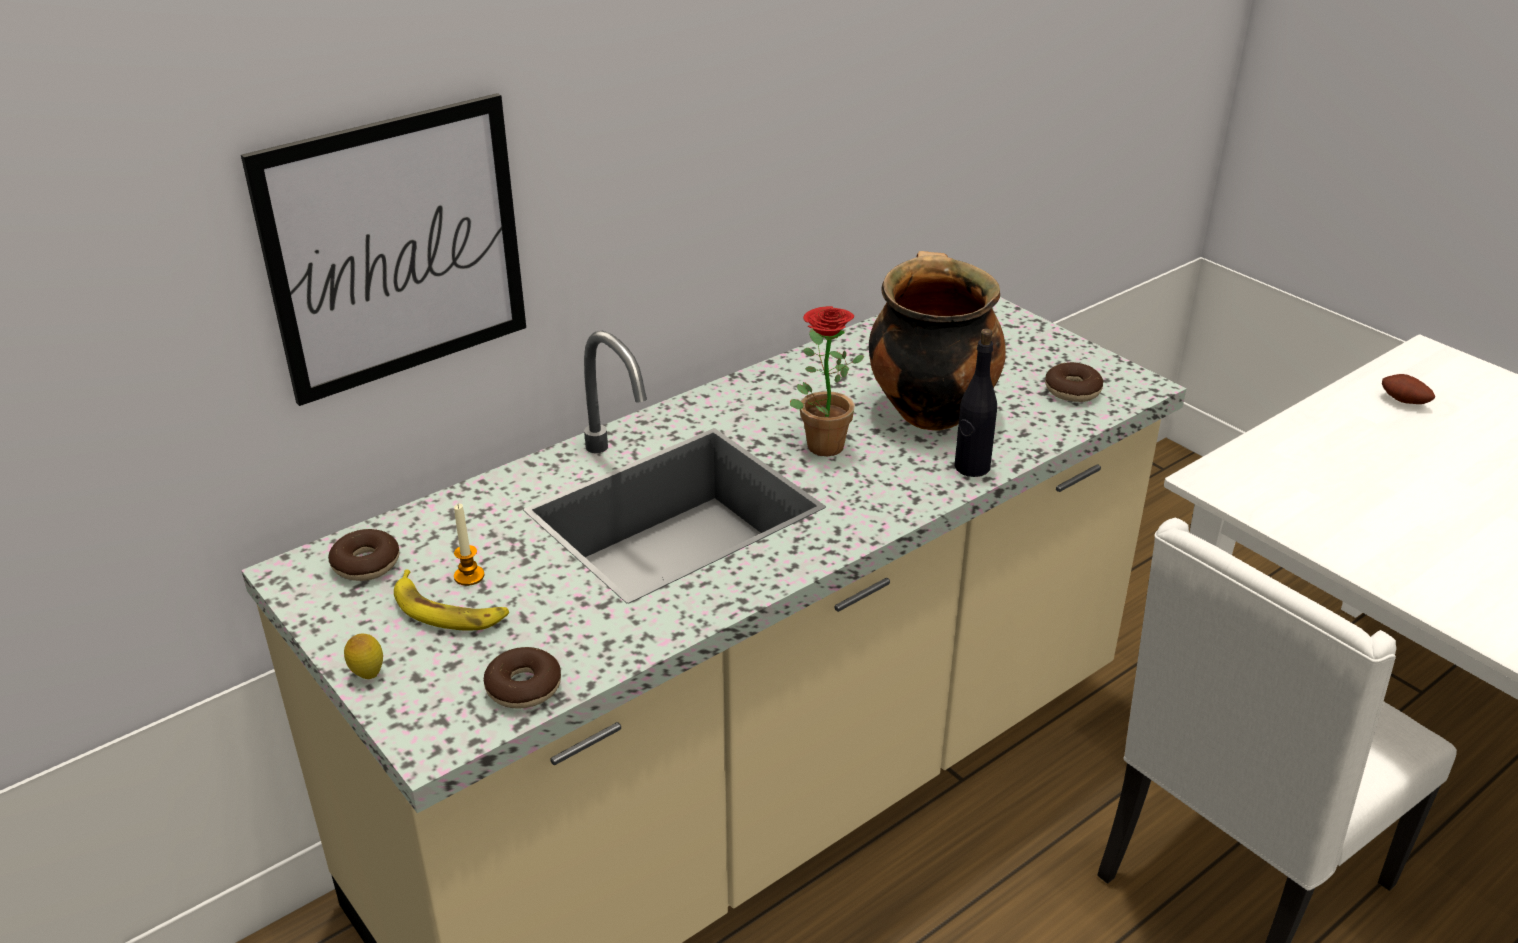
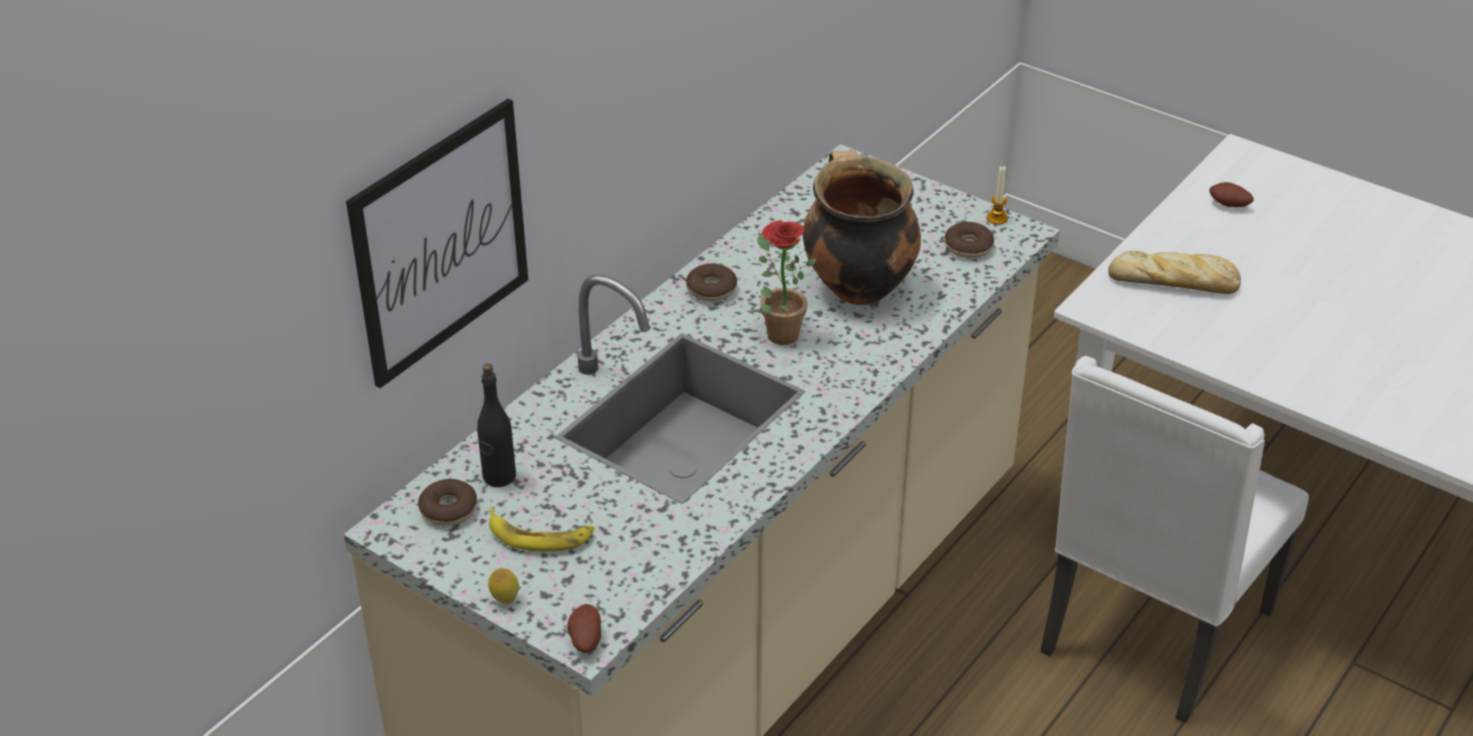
camera: 15 degrees left, 5 degrees up
candle [454,504,485,586] -> candle moved to [987,166,1008,225]
donut [484,647,561,709] -> donut moved to [686,263,737,301]
black bottle [954,329,997,477] -> black bottle moved to [477,363,516,487]
none -> potato [567,604,601,653]
none -> bread [1108,251,1241,294]

